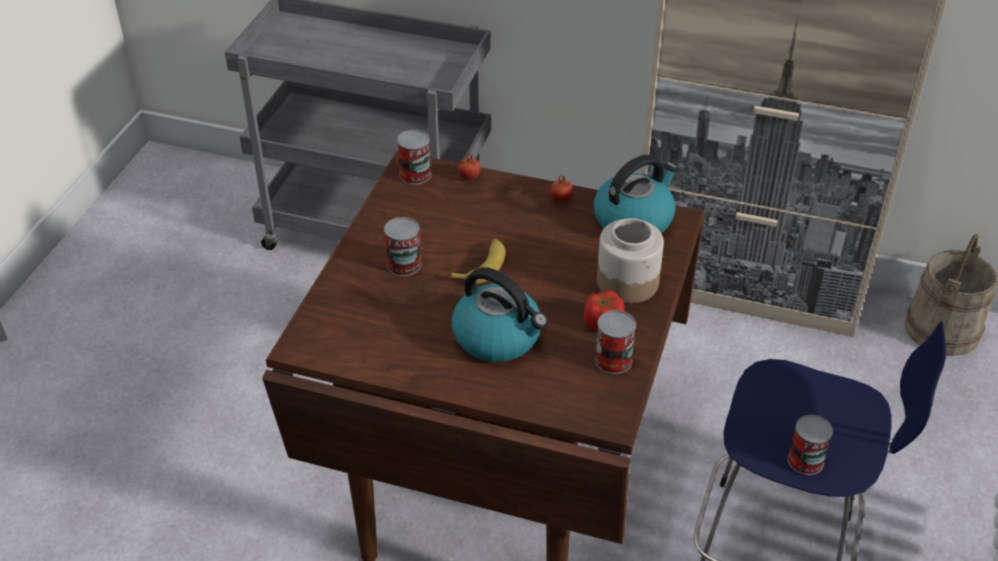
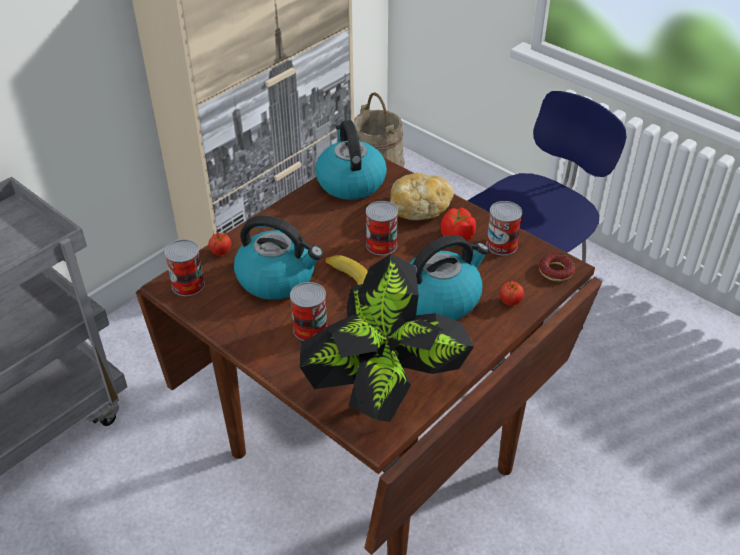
camera: 65 degrees left, 0 degrees up
tomato [550,174,574,202] -> tomato moved to [499,277,524,306]
jar [597,218,664,304] -> bread [390,173,454,220]
can [788,415,833,475] -> can moved to [366,201,398,255]
none -> kettle [234,215,323,300]
none -> potted plant [300,254,474,422]
none -> donut [539,253,575,281]

